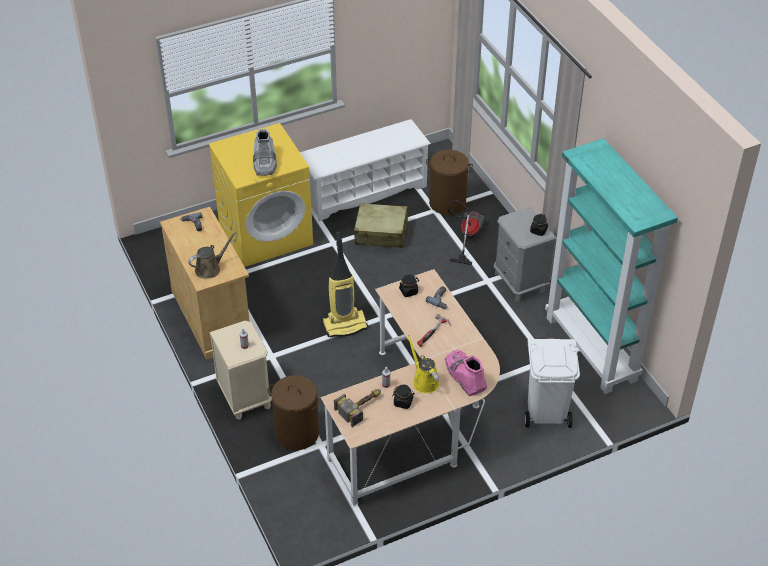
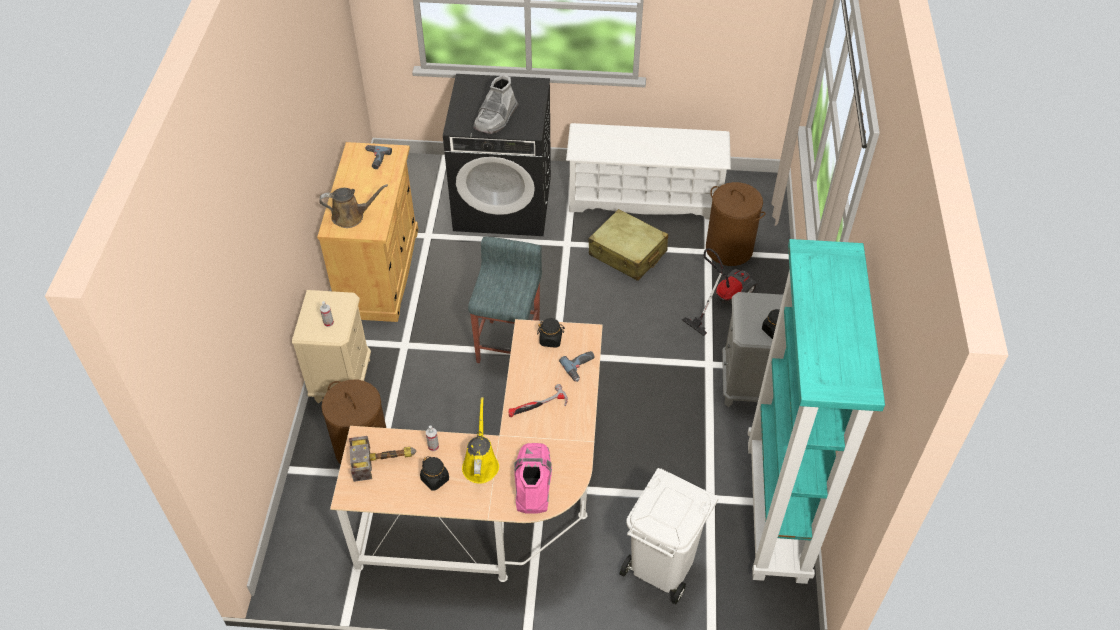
camera: 30 degrees right, 5 degrees up
yellow washing machine [209,123,313,267] -> black washing machine [443,74,551,236]
vacuum cleaner [323,232,368,337] -> grey stool [468,237,542,363]

